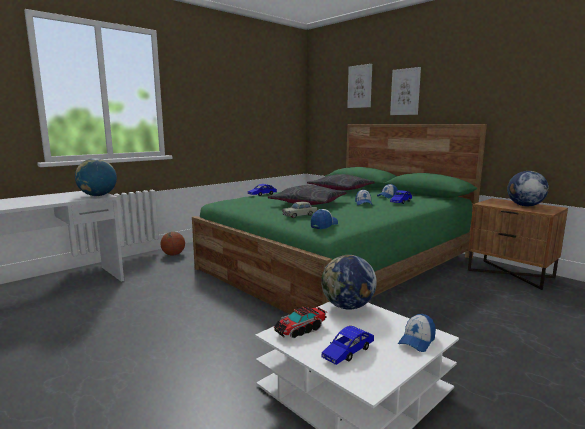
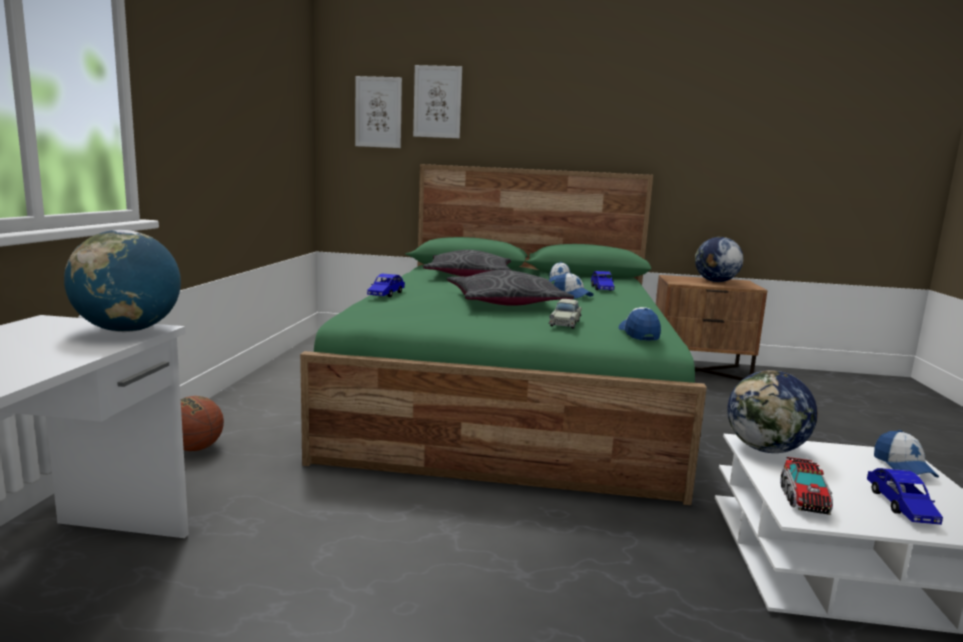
camera: 40 degrees left, 0 degrees up
picture [390,67,421,115] -> picture moved to [355,76,402,148]

